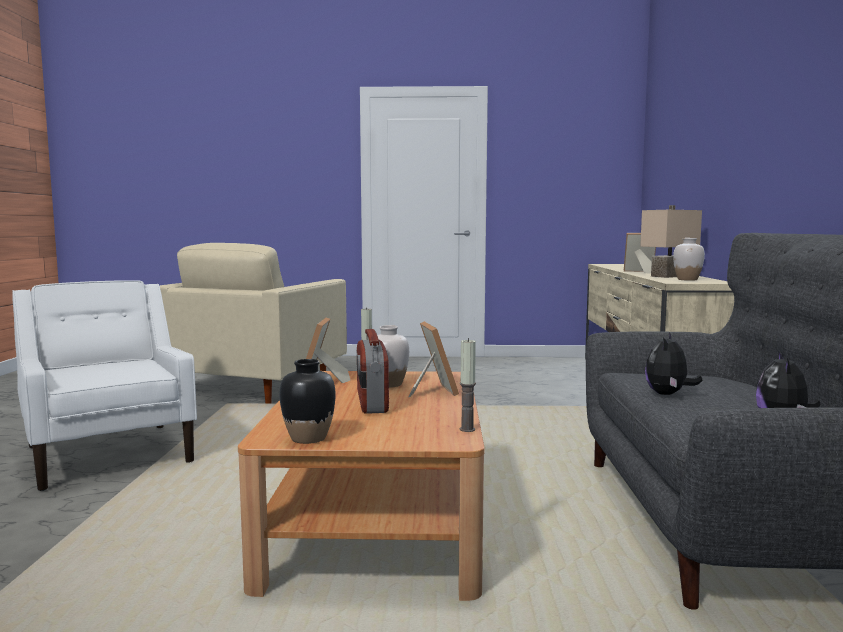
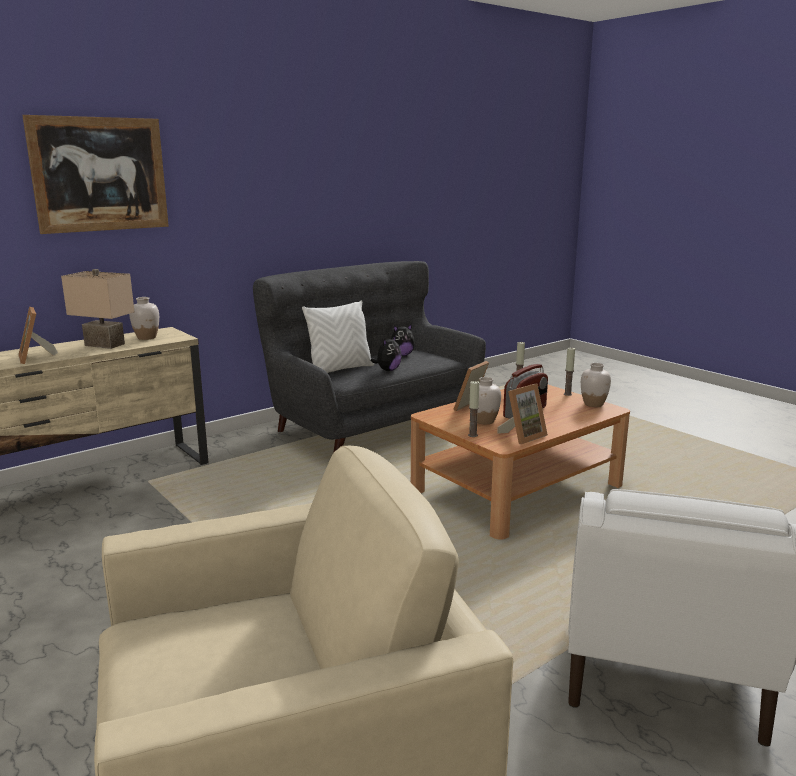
camera: 130 degrees left, 10 degrees up
black vase [280,359,336,444] -> white vase [581,363,611,407]
plush toy [645,332,702,395] -> plush toy turned 45 degrees counterclockwise [371,335,402,371]
none -> picture [22,115,169,234]
none -> white pillow [302,300,374,373]
none -> candle [564,347,575,396]

